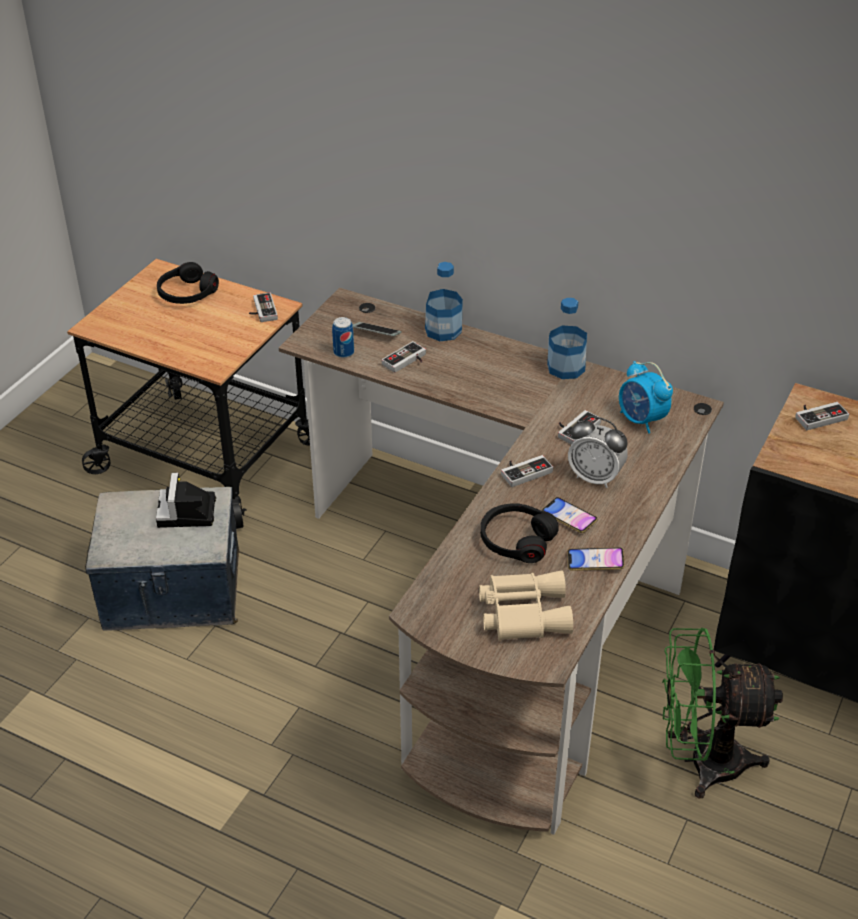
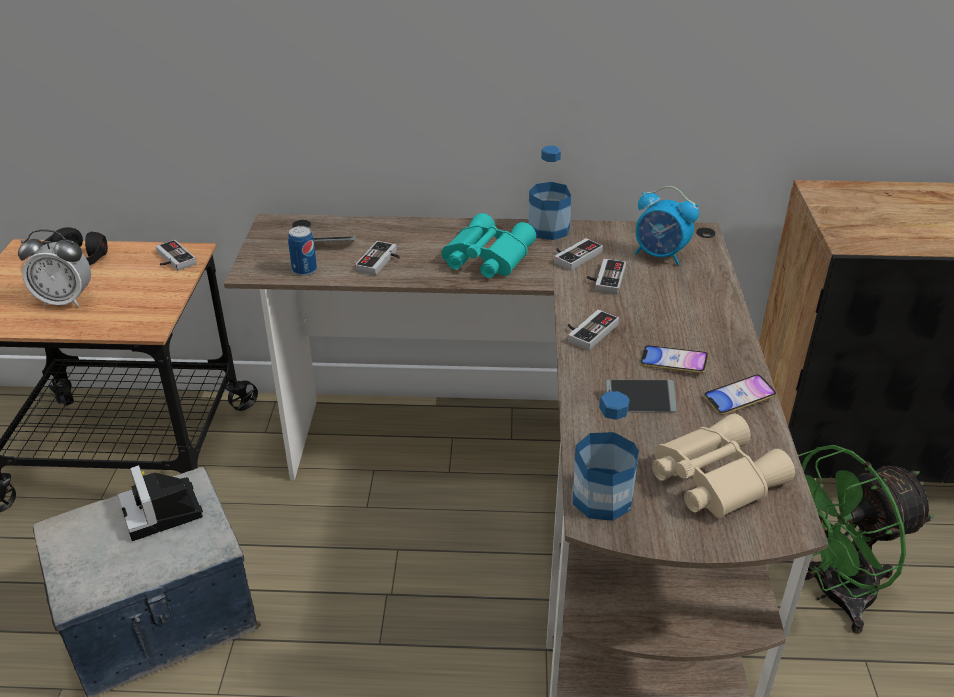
camera: 25 degrees left, 5 degrees down
bottle [425,262,463,341] -> bottle moved to [573,391,639,521]
black headphones [480,503,559,563] -> phone [606,380,677,413]
alarm clock [568,416,628,488] -> alarm clock moved to [18,229,91,307]
game controller [795,402,849,430] -> game controller moved to [554,238,603,270]
none -> turquoise binoculars [442,213,536,278]

